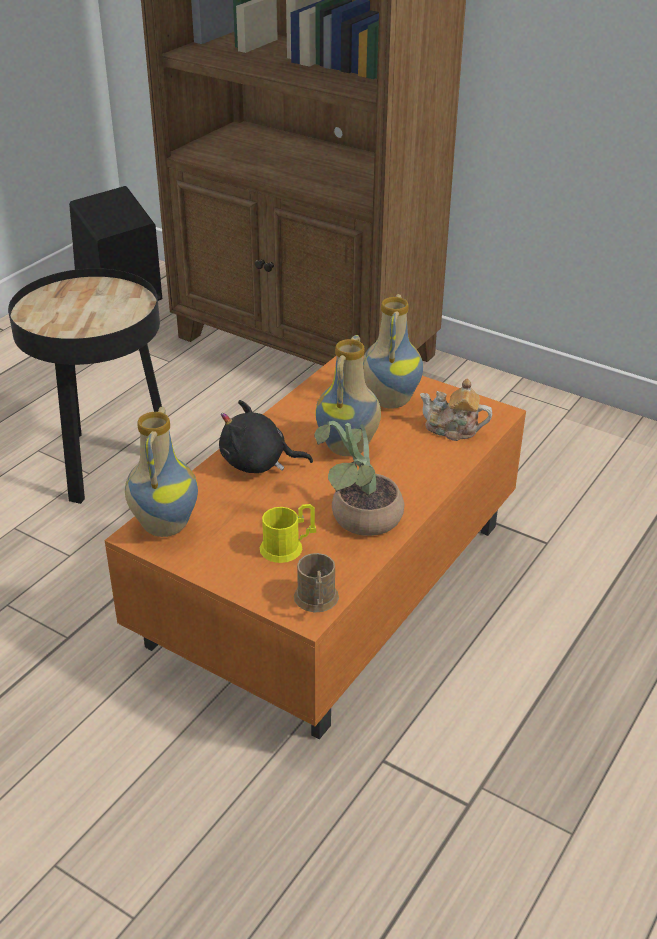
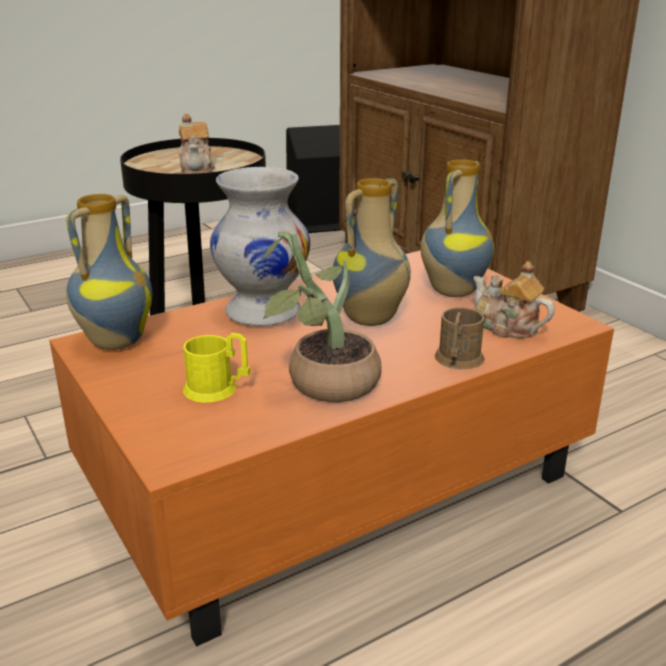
camera: 25 degrees right, 10 degrees down
black plush toy [219,400,313,473] -> white vase [210,167,310,326]
brown mug [294,553,339,613] -> brown mug moved to [434,307,485,370]
none -> teapot [179,113,215,174]

